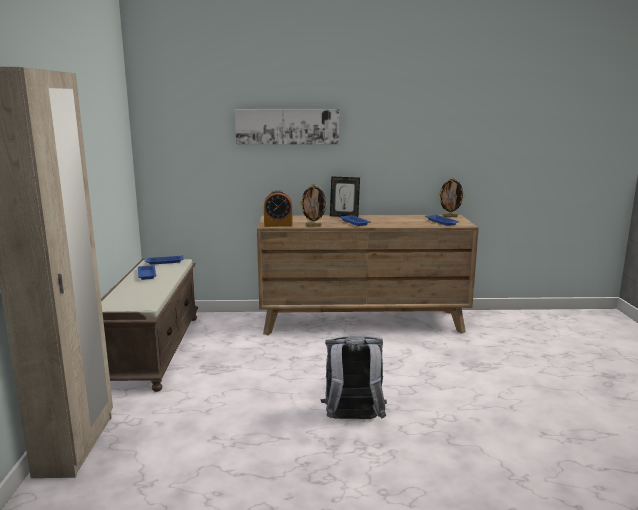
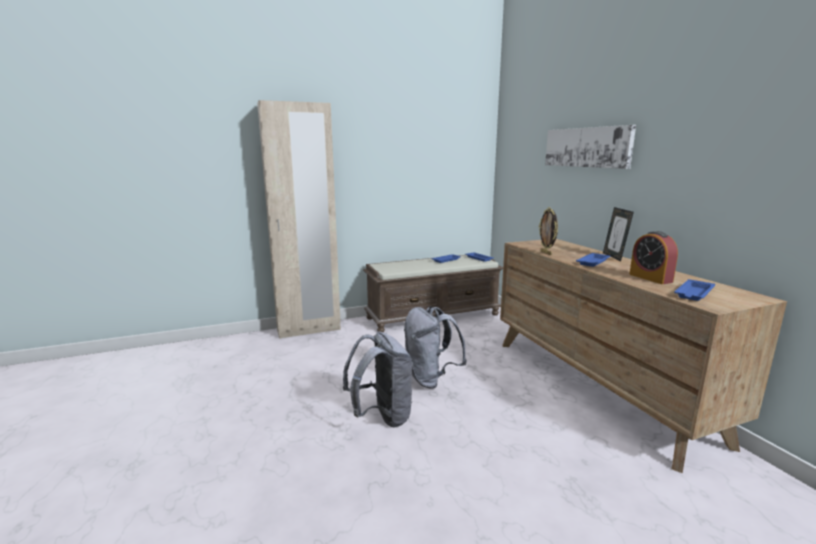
camera: 70 degrees right, 0 degrees up
alarm clock [264,190,292,227] -> alarm clock moved to [629,231,678,284]
picture frame [438,178,465,217] -> none
none -> grey backpack [404,306,467,389]

